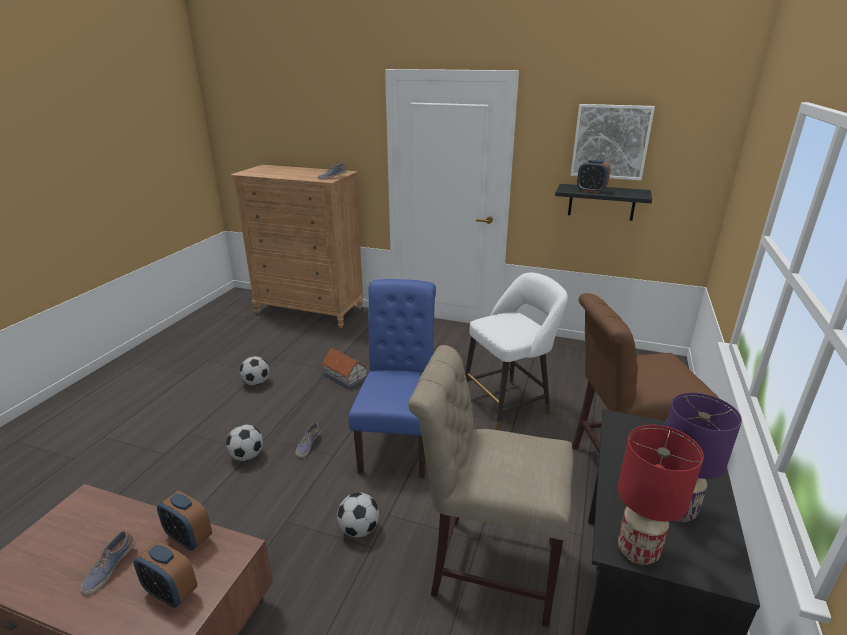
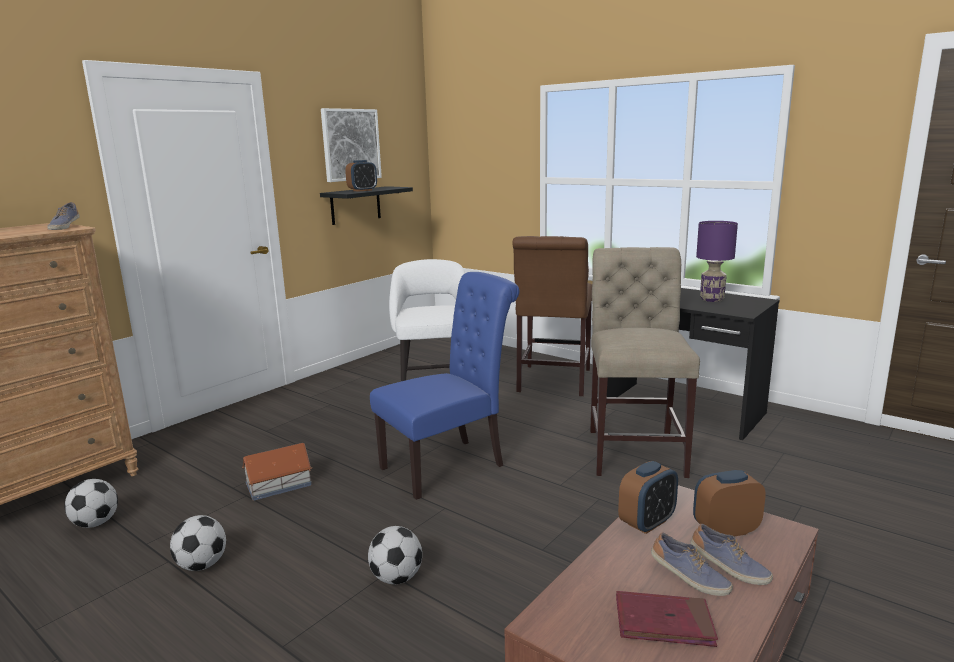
camera: 70 degrees left, 10 degrees down
alarm clock [134,541,197,608] -> alarm clock turned 150 degrees counterclockwise [693,470,766,537]
shoe [296,422,321,458] -> shoe moved to [690,524,773,585]
football [337,492,379,538] -> football moved to [65,479,118,528]
blue chair [349,279,436,478] -> blue chair turned 120 degrees clockwise [370,272,519,500]
beige chair [408,345,573,627] -> beige chair turned 150 degrees clockwise [590,247,700,478]
red table lamp [618,425,704,565] -> none
none -> red book [616,591,718,647]

